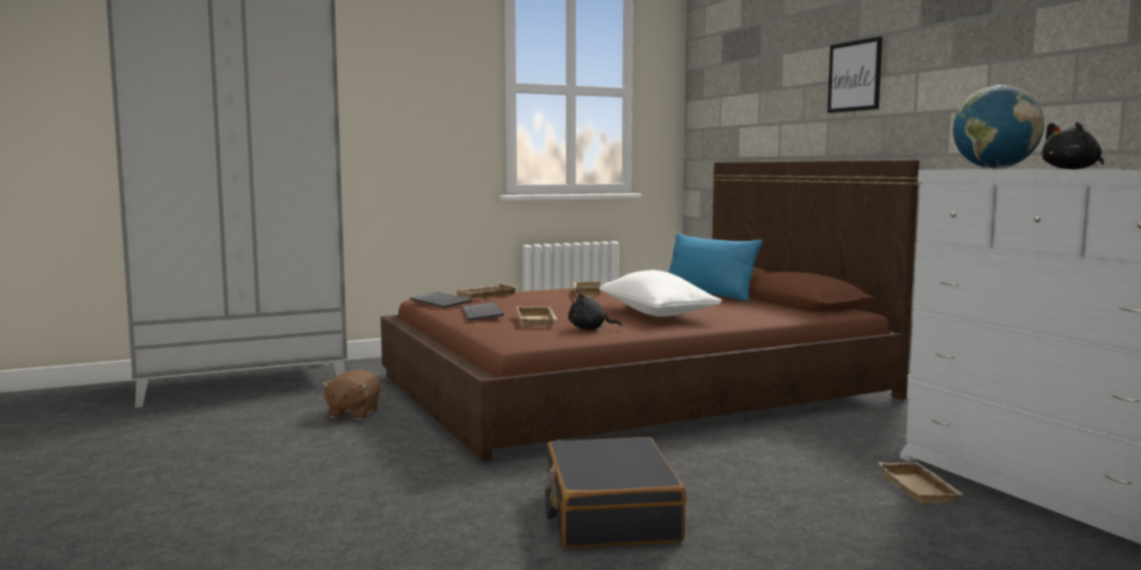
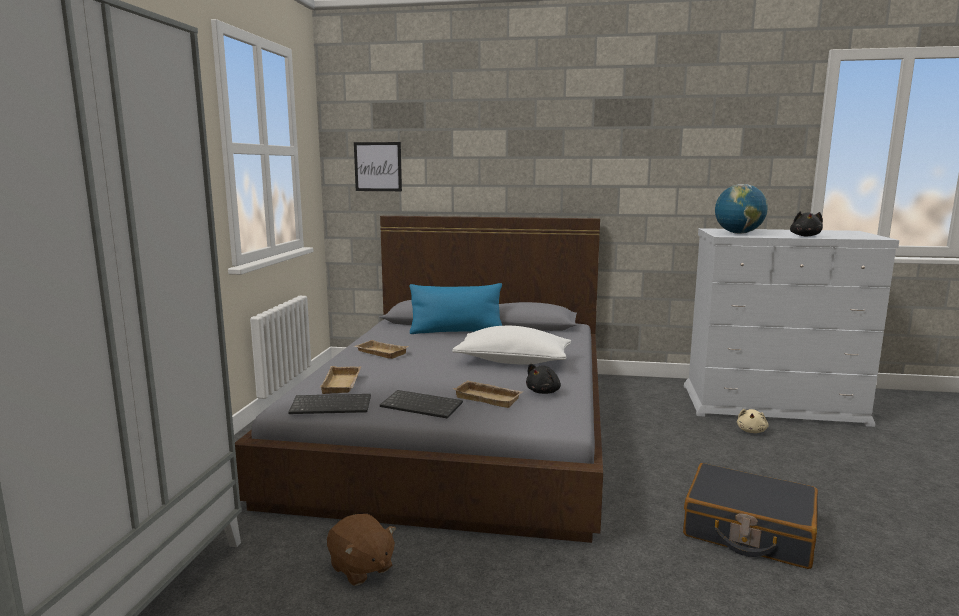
camera: 55 degrees left, 5 degrees up
brown bed [381,160,919,462] -> grey bed [235,216,603,543]
picture [827,36,882,113] -> picture moved to [354,142,402,191]
beige tray [878,462,964,505] -> beige plush toy [737,409,768,433]

